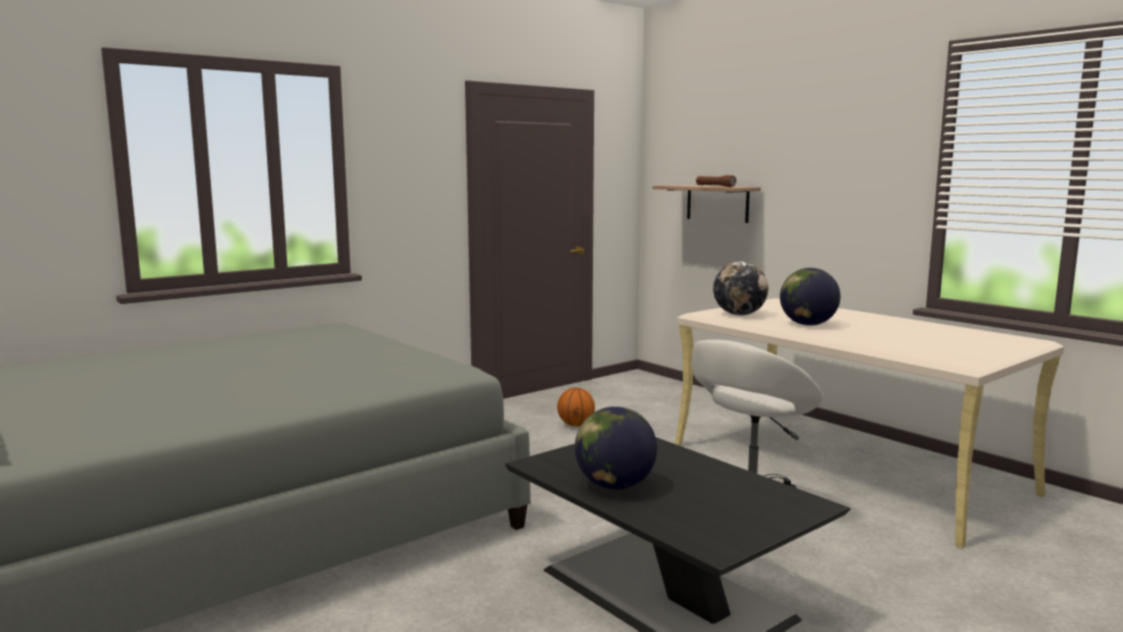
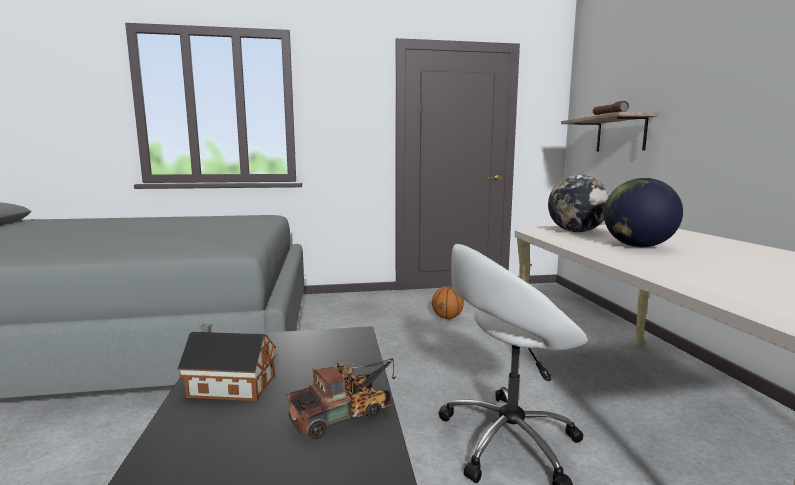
camera: 30 degrees right, 0 degrees up
globe [575,406,657,490] -> toy house [177,324,276,401]
none -> toy truck [287,358,396,439]

